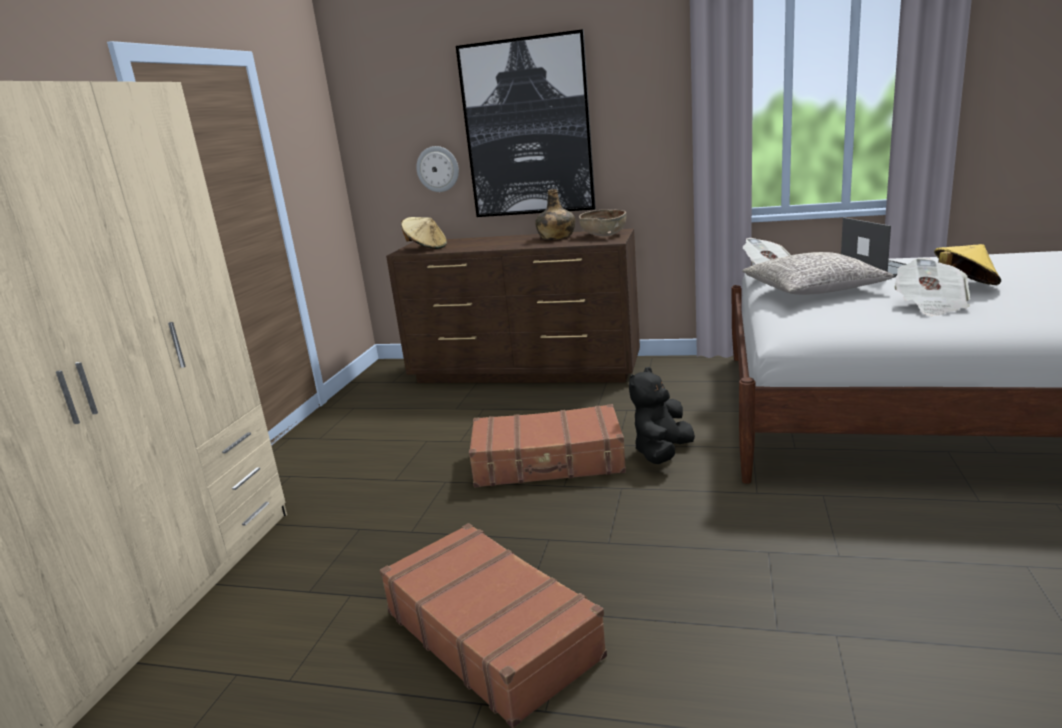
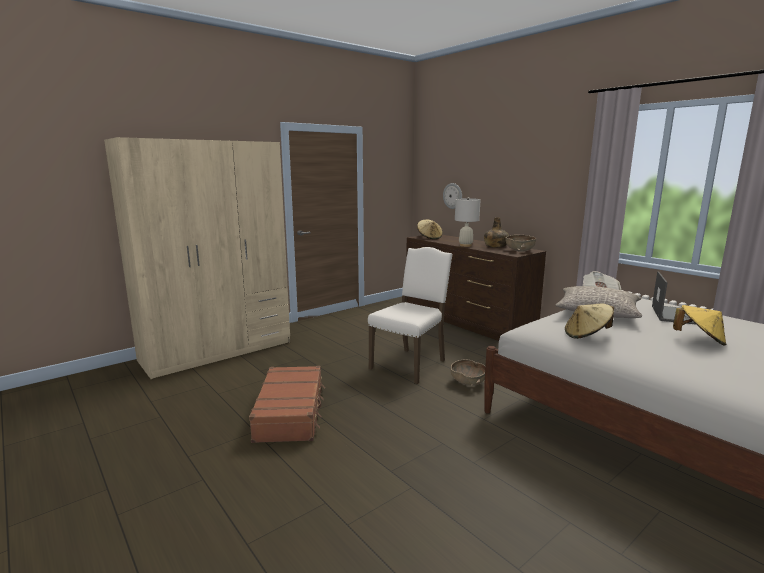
camera: 35 degrees right, 5 degrees down
picture [456,29,596,217] -> none
brown suitcase [469,404,626,488] -> white chair [368,247,453,384]
black plush toy [629,367,695,464] -> brown bowl [451,359,485,386]
newspaper [894,258,970,316] -> none
none -> white table lamp [455,197,480,247]
none -> beige hat [565,304,614,339]

